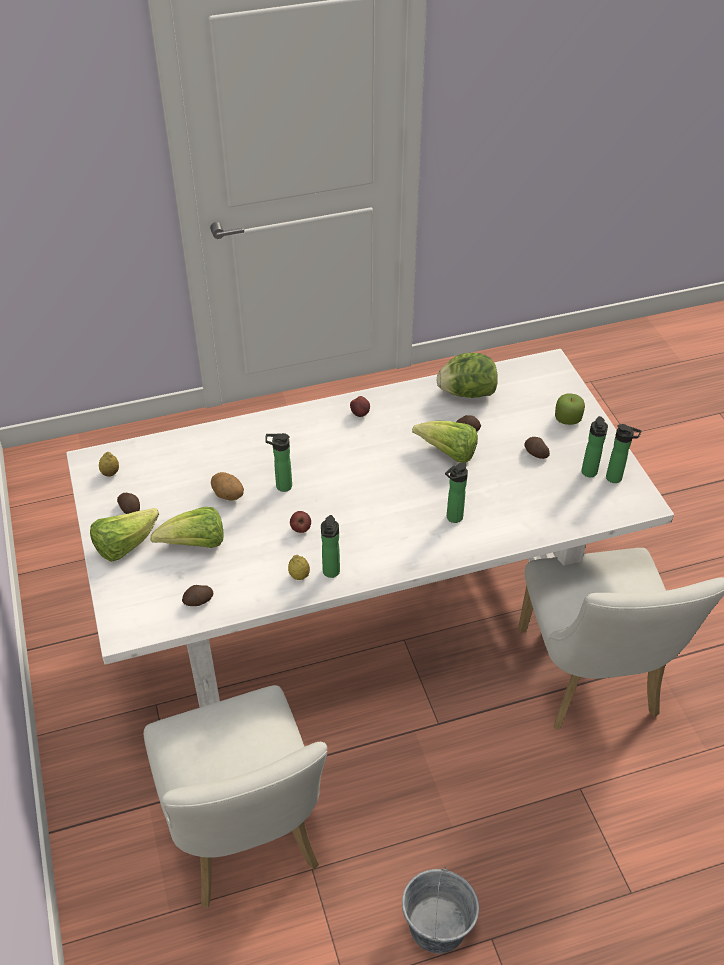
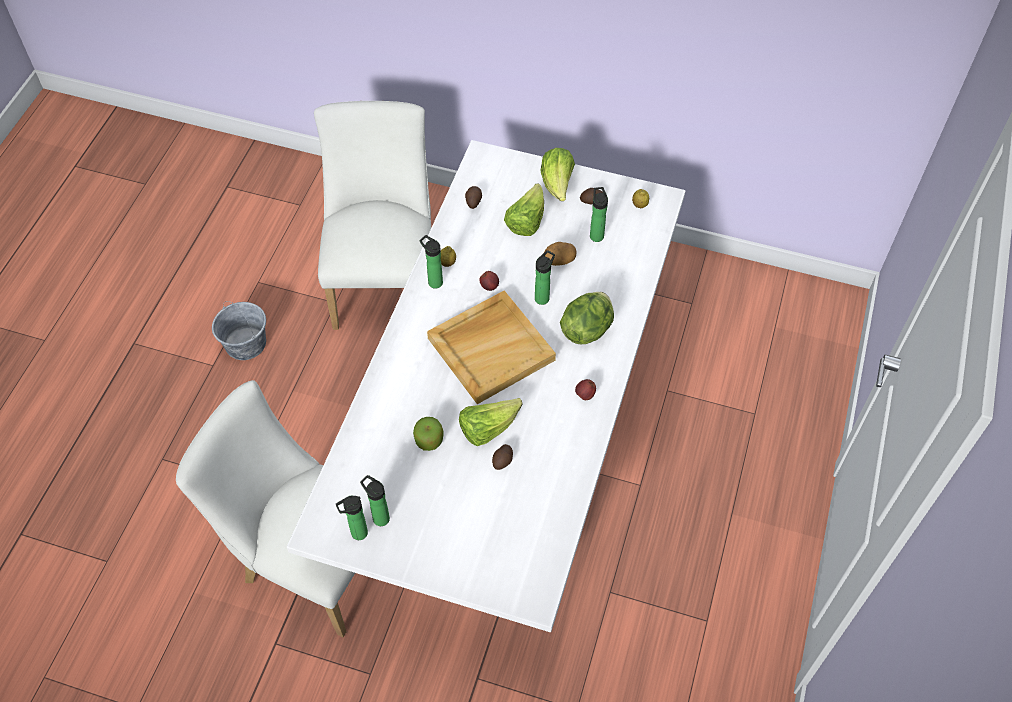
camera: 125 degrees right, 10 degrees up
white chair [144,685,327,907] -> white chair turned 75 degrees clockwise [314,101,431,330]
lettuce [436,353,498,398] -> lettuce moved to [560,292,614,344]
bottle [445,463,468,523] -> bottle moved to [590,187,608,242]
potato [525,437,550,459] -> none
apple [555,394,585,425] -> apple moved to [413,417,444,451]
none -> beige tray [427,290,556,404]

